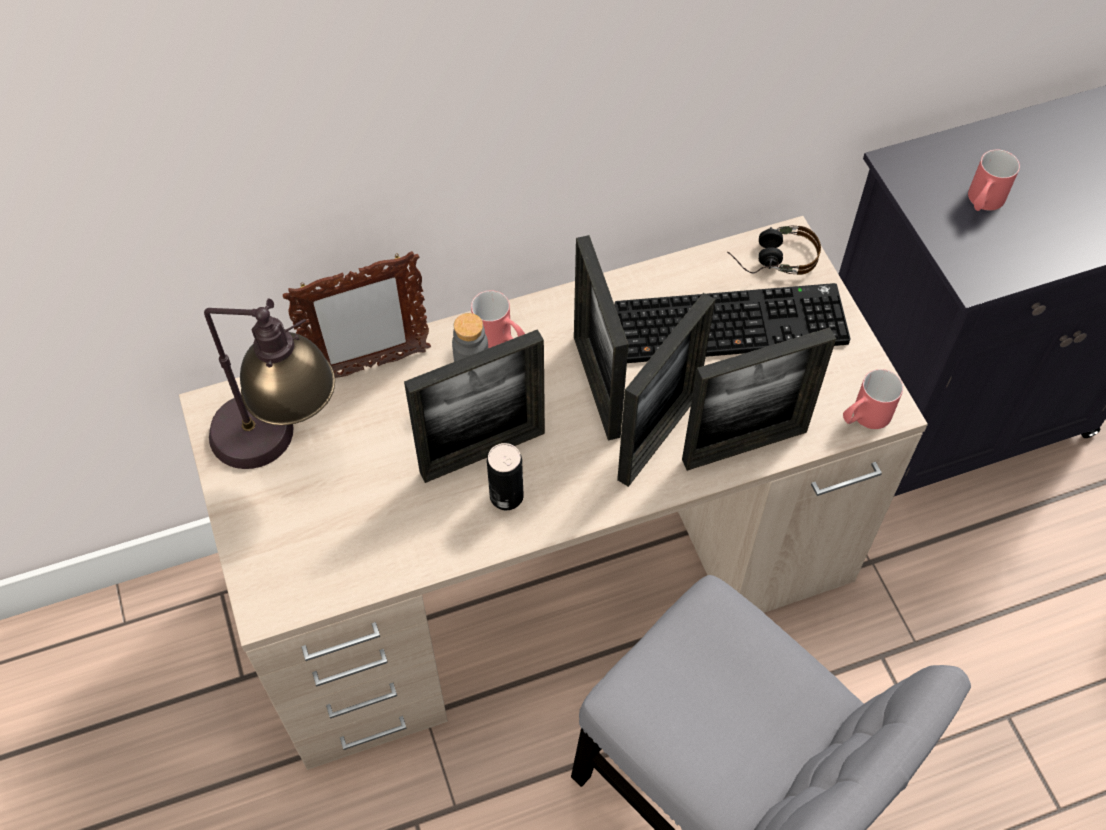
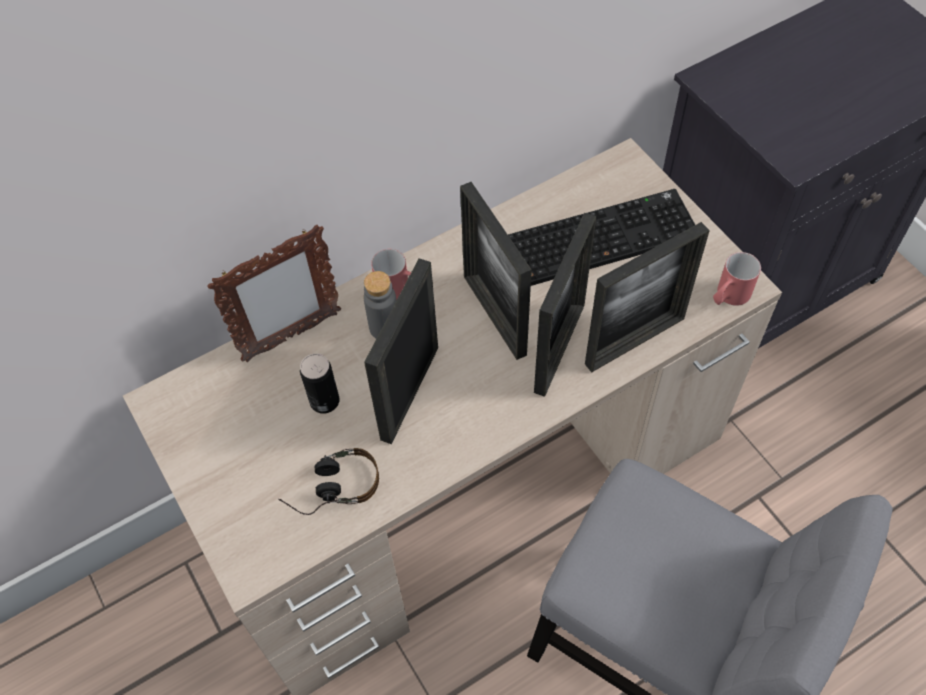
camera: 10 degrees left, 0 degrees up
table lamp [204,299,335,469] -> none
picture frame [404,329,545,483] -> picture frame turned 150 degrees clockwise [364,258,438,444]
can [487,443,524,510] -> can moved to [300,353,339,414]
headphones [727,225,821,275] -> headphones moved to [278,448,379,515]
red mug [968,149,1020,211] -> none

